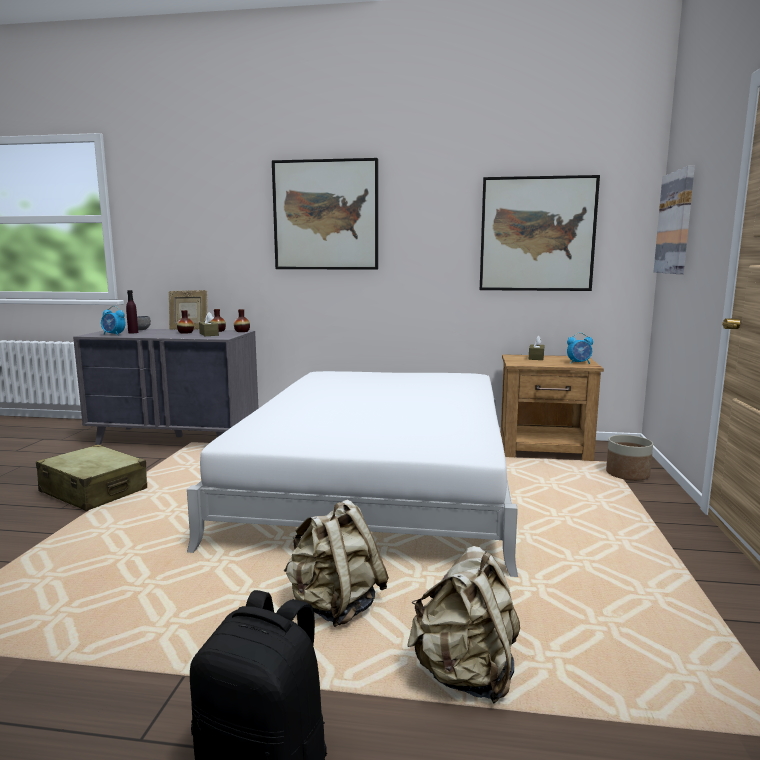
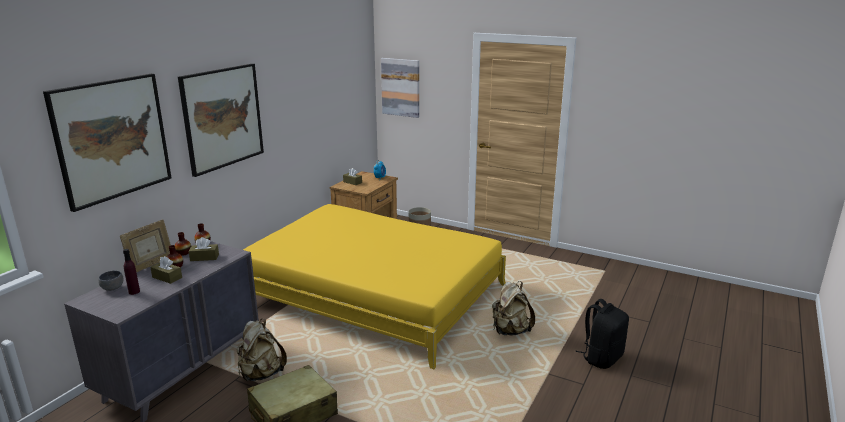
camera: 70 degrees left, 10 degrees up
alarm clock [101,306,126,336] -> none
white bed [187,371,518,577] -> yellow bed [243,204,506,369]
beige backpack [407,546,520,703] -> beige backpack moved to [236,319,287,382]
picture [480,175,600,291] -> picture moved to [43,74,171,212]
none -> brown tissue box [150,256,182,284]

